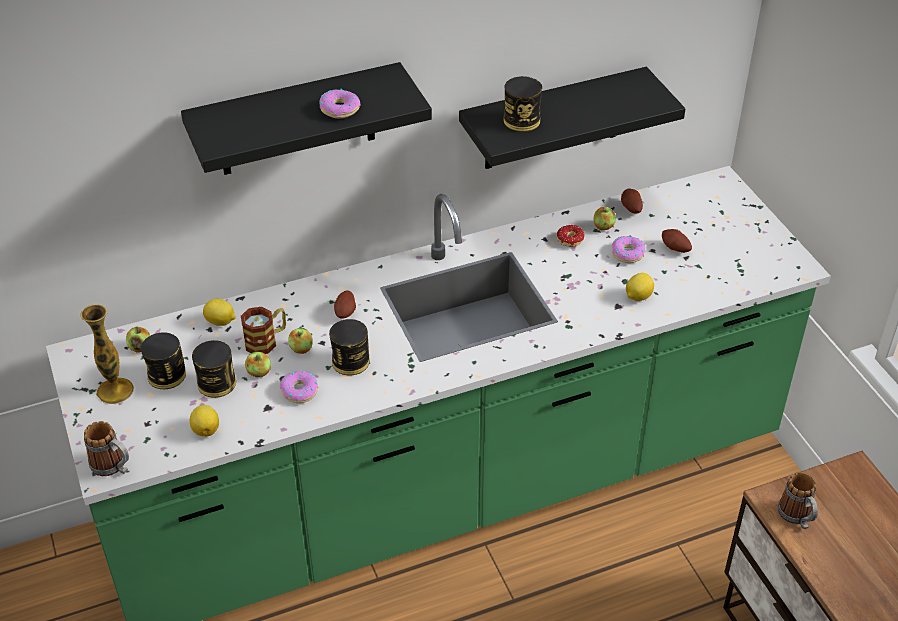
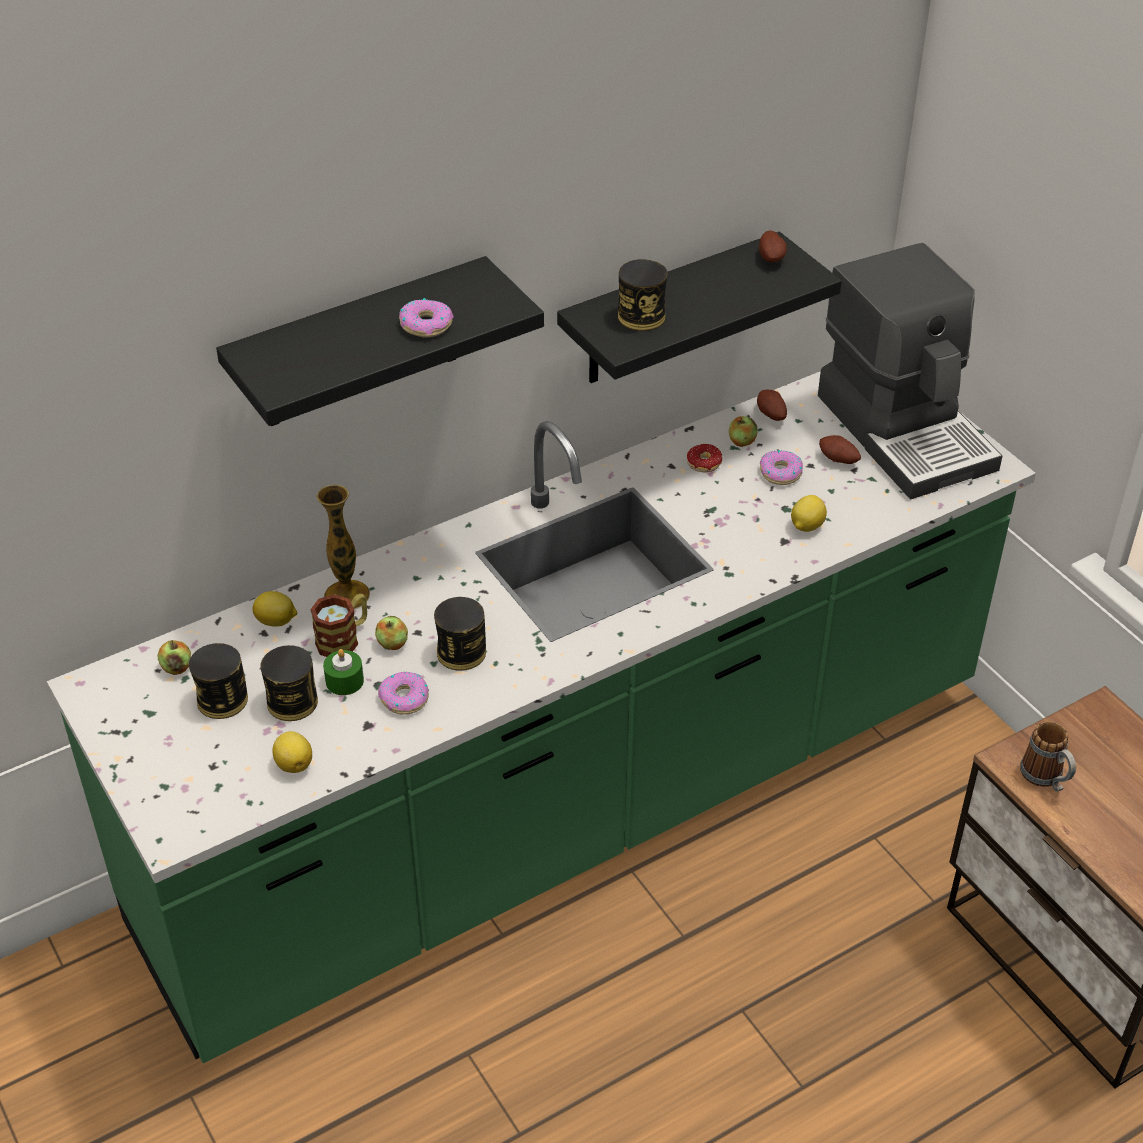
camera: 10 degrees left, 0 degrees up
vase [80,304,134,404] -> vase moved to [316,485,370,610]
mug [84,421,129,476] -> none
apple [245,351,271,377] -> green candle [323,649,364,695]
potato [334,290,356,319] -> potato moved to [759,230,787,262]
none -> coffee machine [818,243,1002,499]

